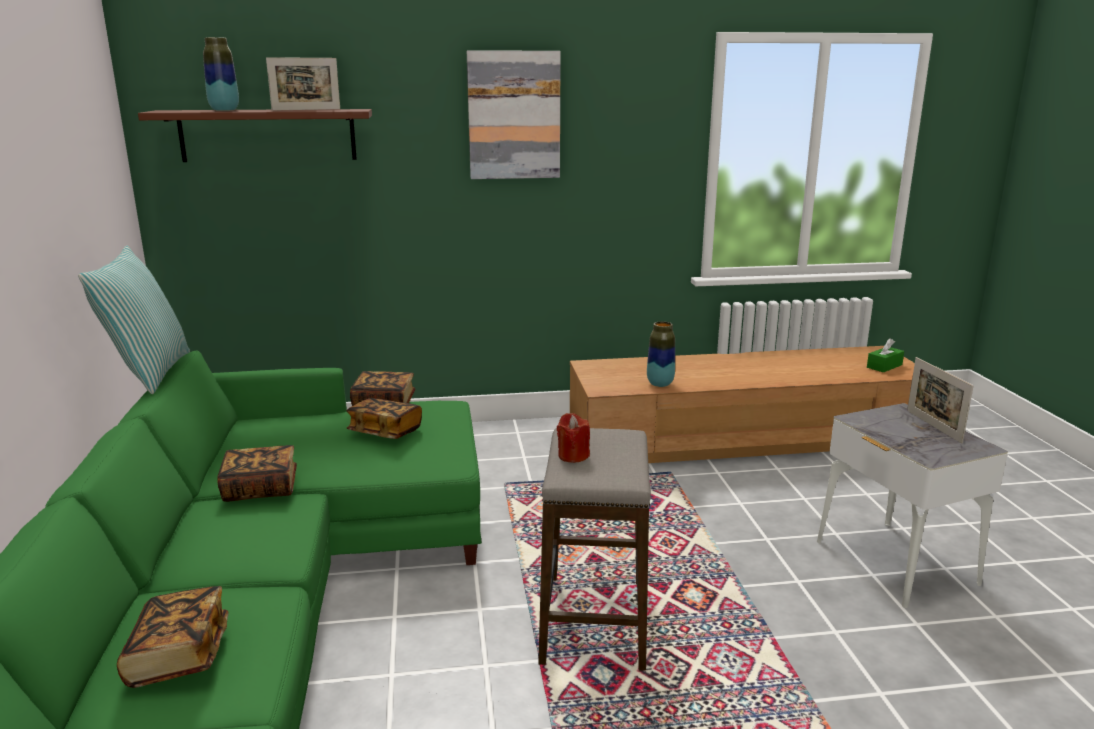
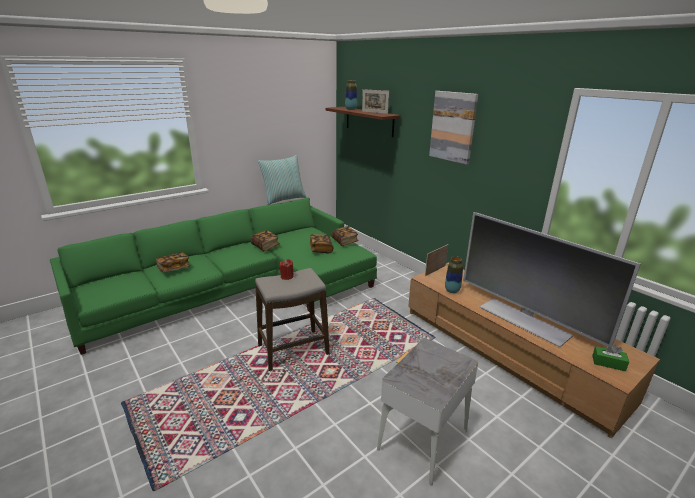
camera: 60 degrees right, 5 degrees up
picture frame [907,357,974,444] -> picture frame moved to [425,244,448,276]
none -> television [463,212,641,348]

